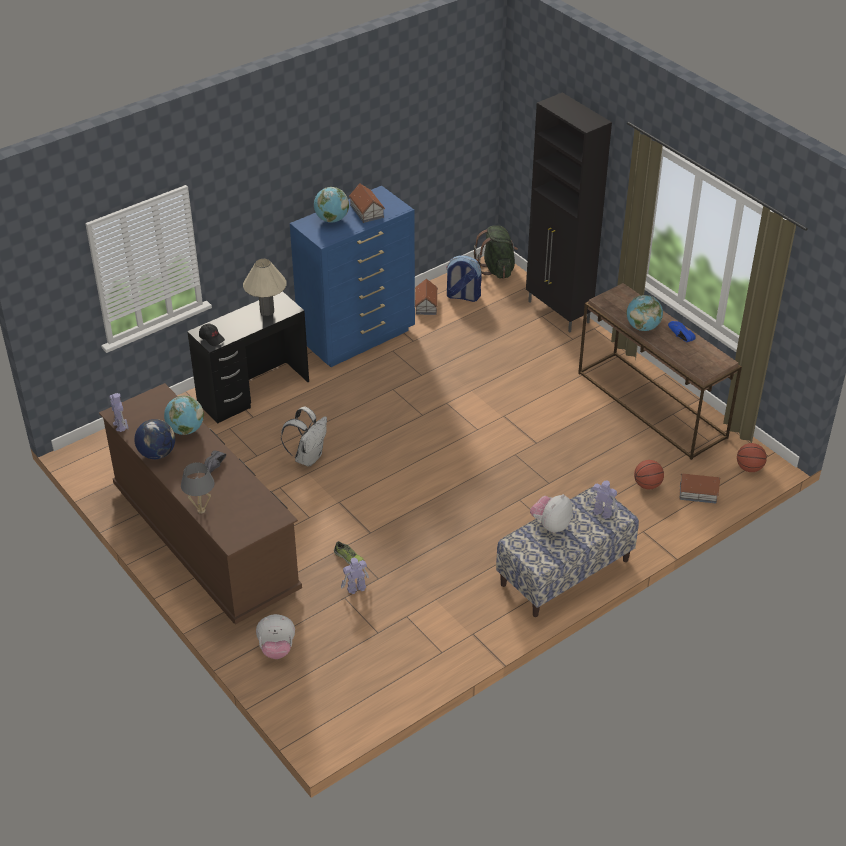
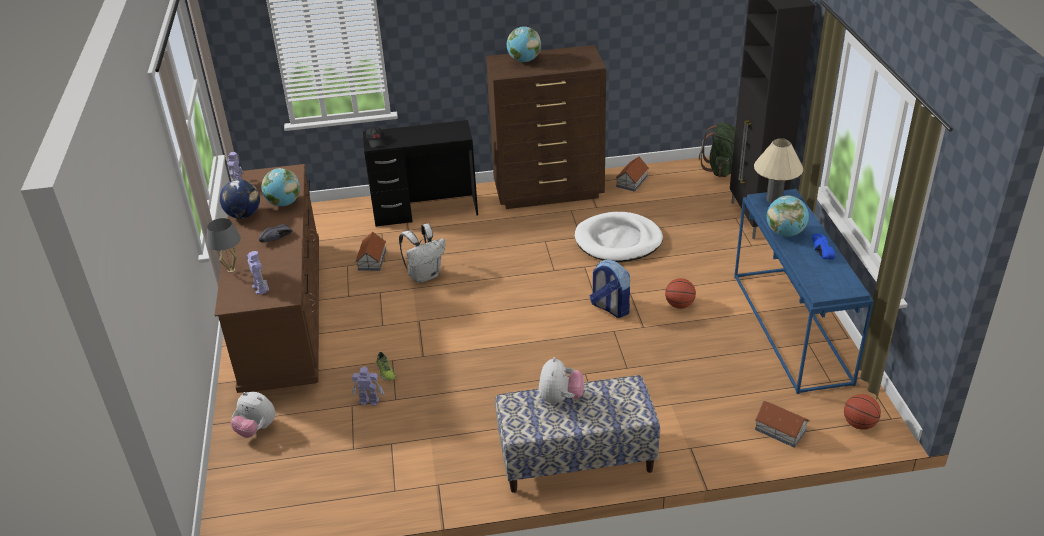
camera: 30 degrees right, 5 degrees down
beige table lamp [243,259,286,316] -> beige table lamp moved to [754,138,803,203]
blue dresser [290,186,415,367] -> brown dresser [486,45,606,209]
toy house [349,183,385,223] -> toy house moved to [355,232,386,271]
backpack [447,255,482,302] -> backpack moved to [590,260,630,318]
plush toy [530,494,573,533] -> plush toy turned 120 degrees clockwise [539,357,584,404]
brown console table [578,283,742,460] -> blue console table [734,189,874,394]
toy robot [589,480,618,519] -> toy robot moved to [246,251,269,295]
basketball [634,460,664,489] -> basketball moved to [665,278,696,309]
none -> white dog bed [575,212,663,262]

